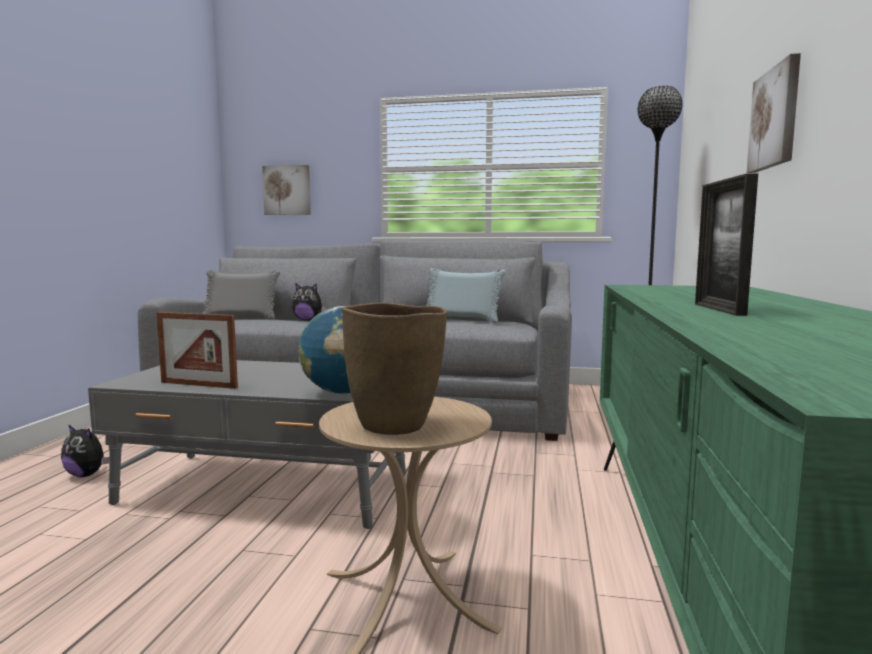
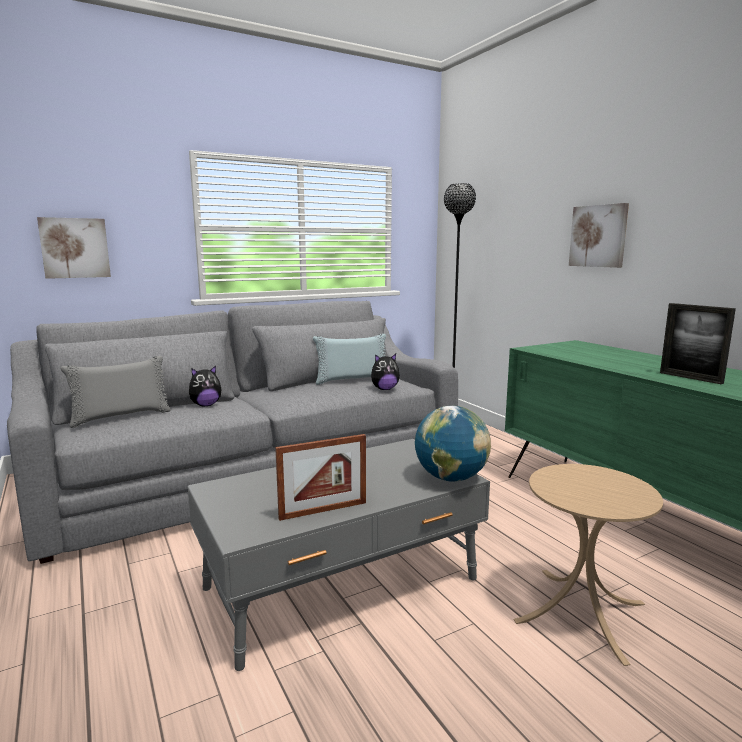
camera: 40 degrees left, 5 degrees up
plush toy [61,424,109,477] -> plush toy moved to [371,354,400,390]
brown vase [342,303,447,435] -> none

